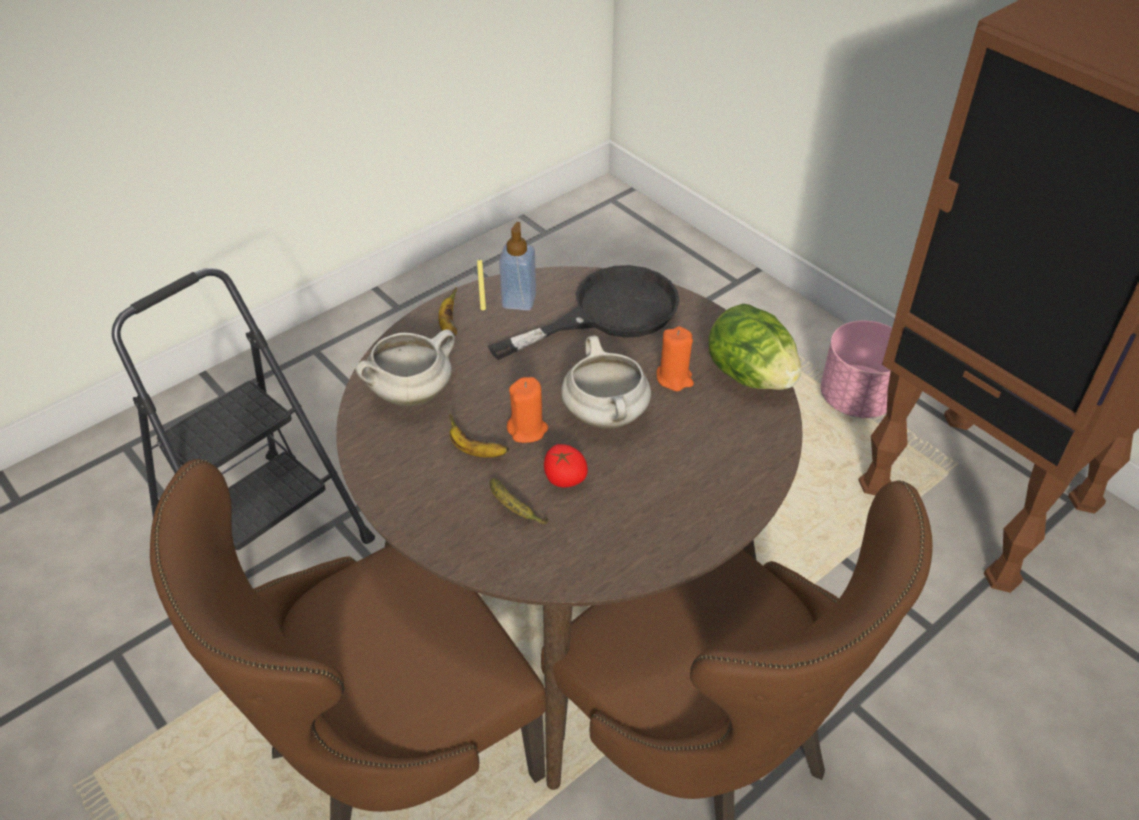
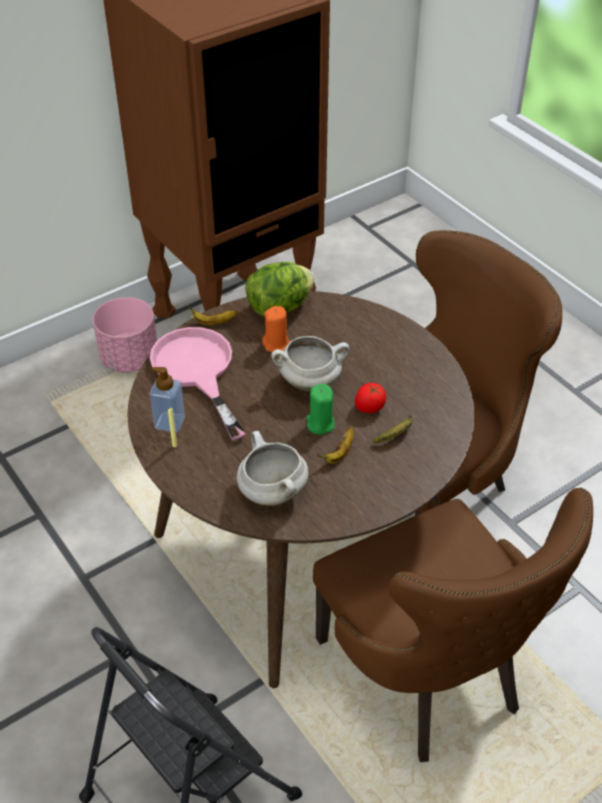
camera: 85 degrees left, 0 degrees up
banana [438,287,457,337] -> banana moved to [188,306,237,325]
black frying pan [488,265,680,360] -> pink frying pan [150,327,246,440]
orange candle [507,377,548,443] -> green candle [306,384,335,435]

